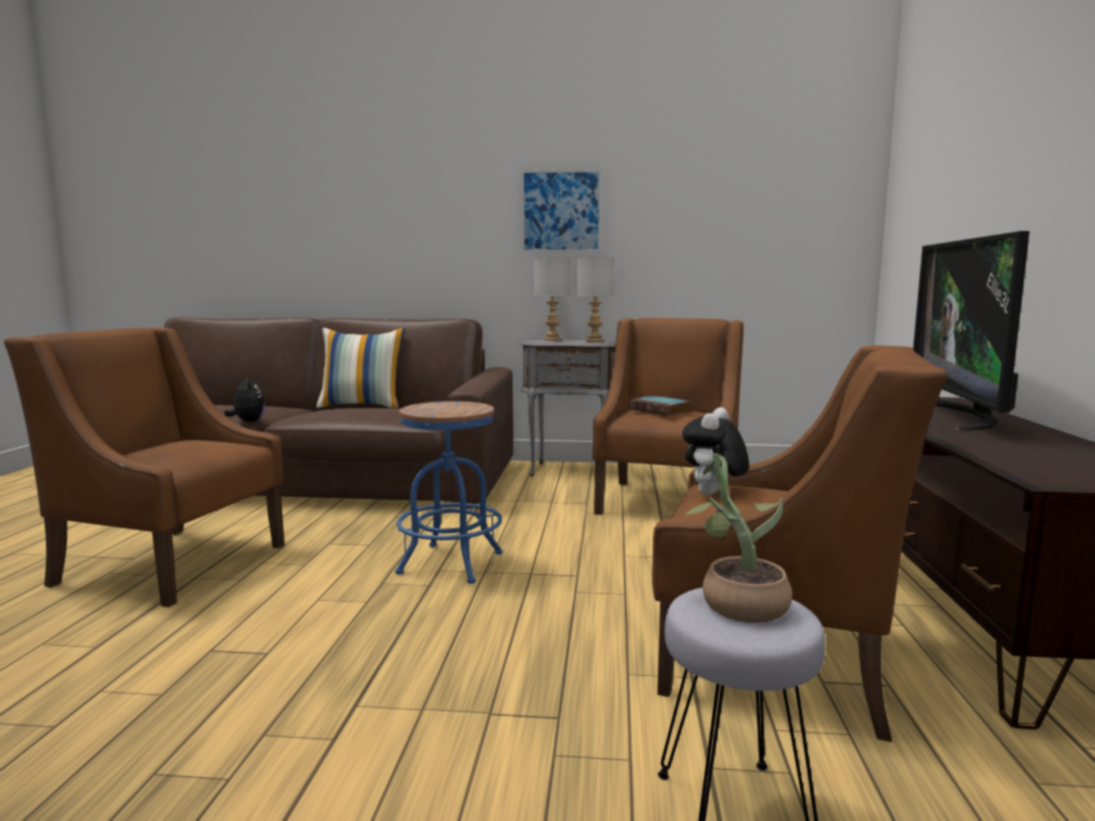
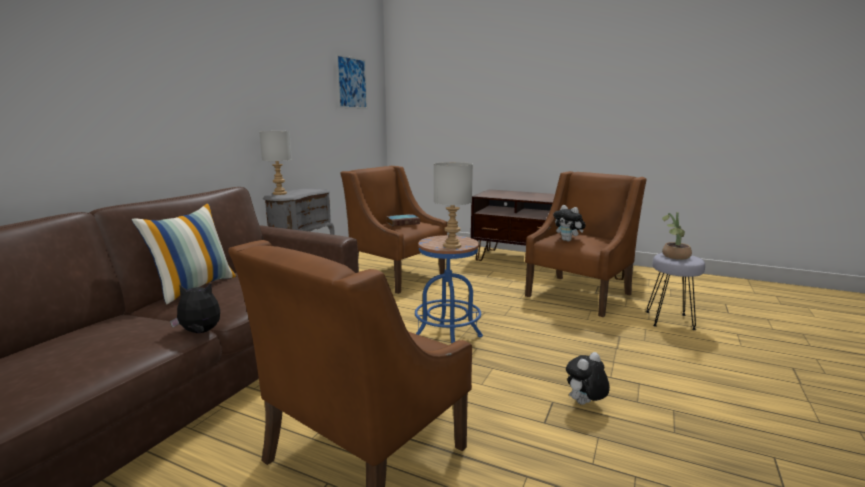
camera: 70 degrees left, 5 degrees up
picture [521,169,602,253] -> picture moved to [336,54,367,109]
grey table lamp [577,257,615,342] -> grey table lamp moved to [434,162,473,249]
television [913,231,1030,430] -> none
none -> plush toy [566,352,610,405]

